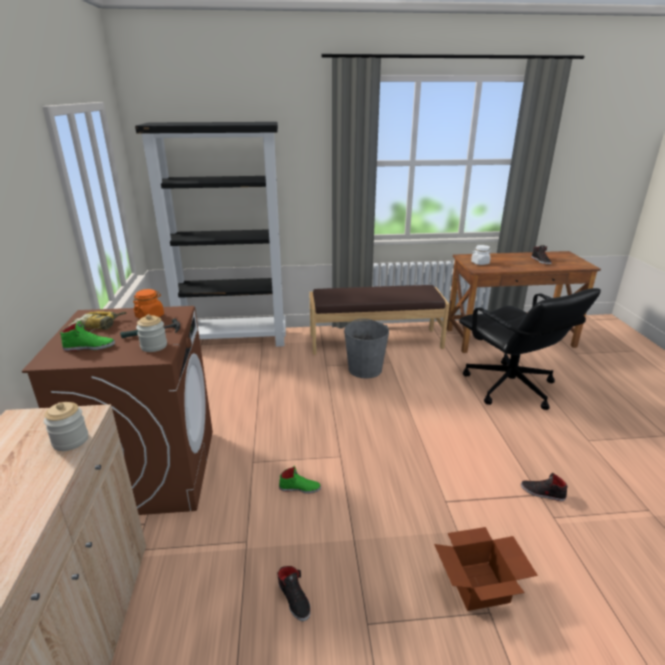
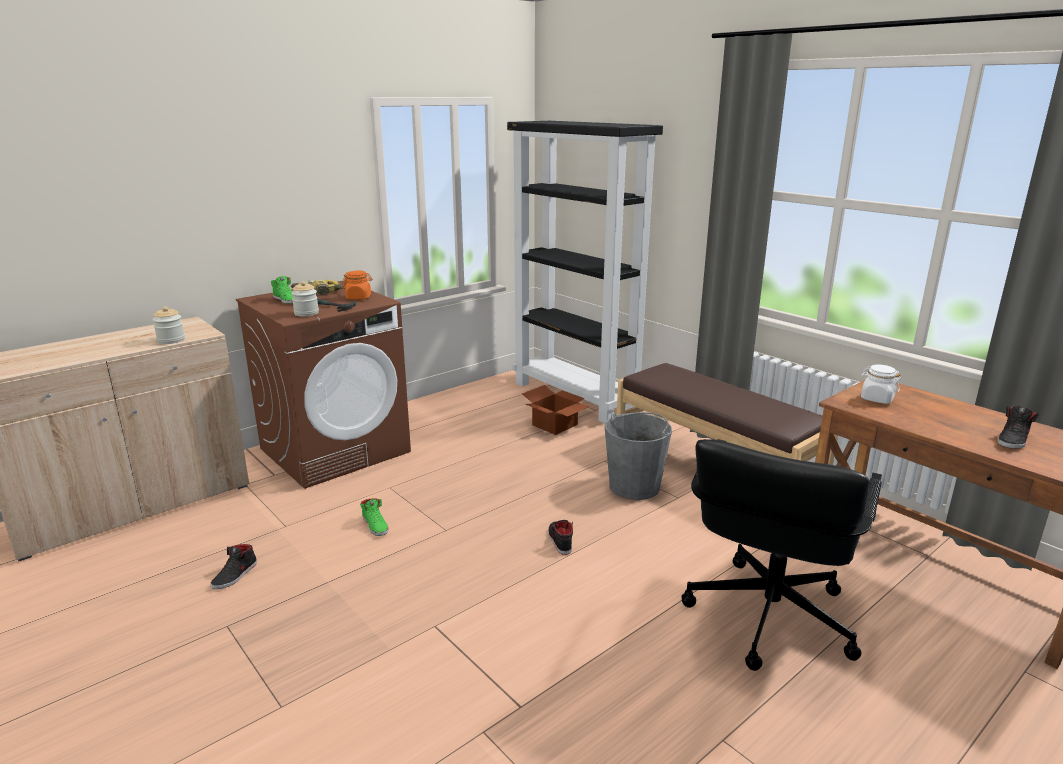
camera: 55 degrees right, 5 degrees down
cardboard box [434,527,538,611] -> cardboard box moved to [522,385,590,435]
black shoe [521,473,568,501] -> black shoe moved to [548,520,573,555]

